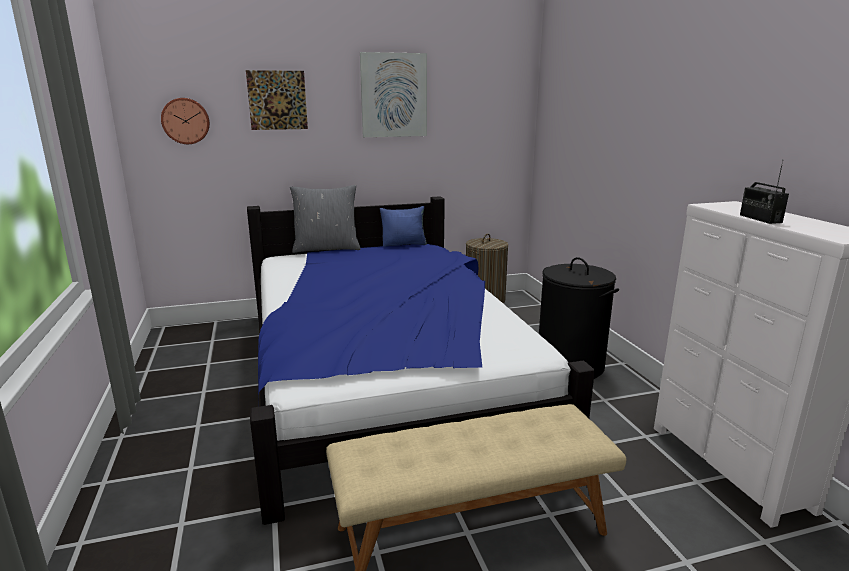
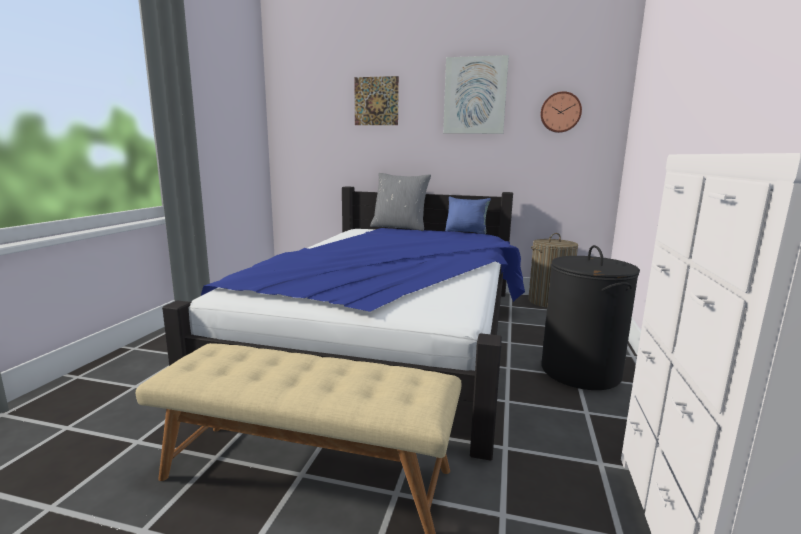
camera: 30 degrees right, 5 degrees down
wall clock [161,98,210,144] -> wall clock moved to [541,91,582,133]
radio [740,160,789,224] -> none

